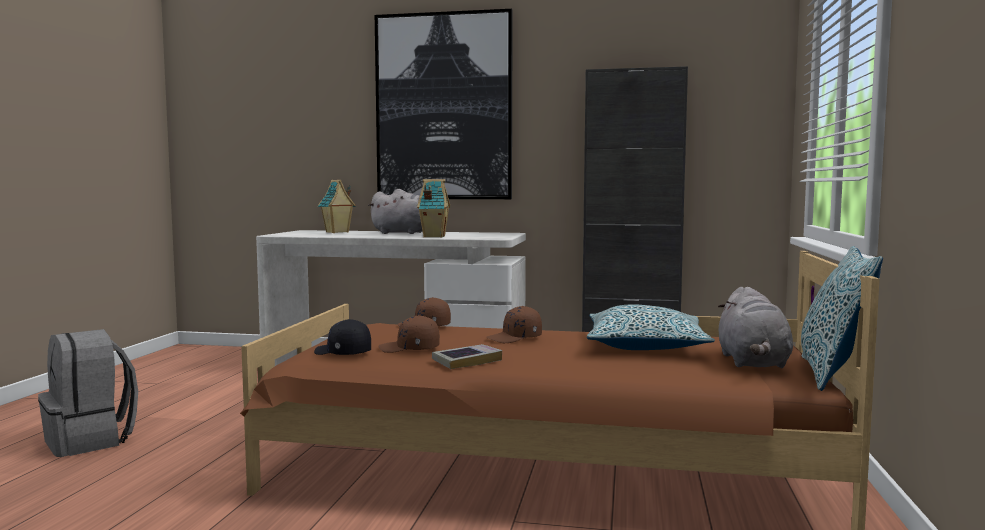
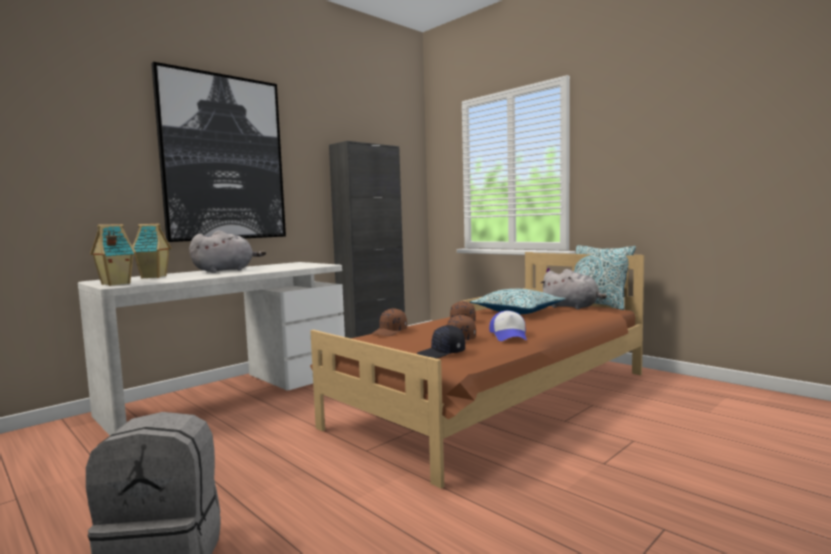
camera: 55 degrees left, 0 degrees up
toy house [417,179,450,237] -> toy house moved to [90,224,136,286]
book [432,344,502,369] -> cap [489,311,527,341]

